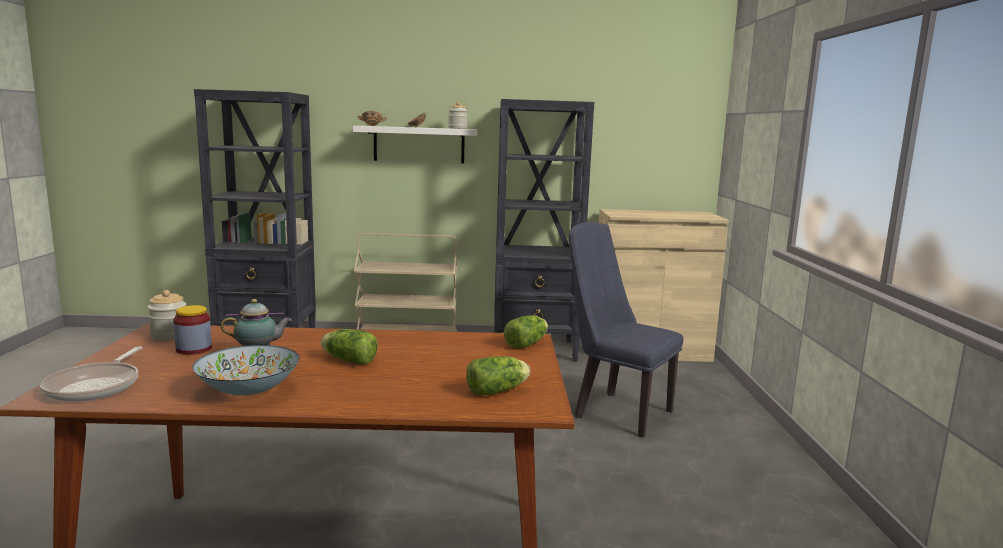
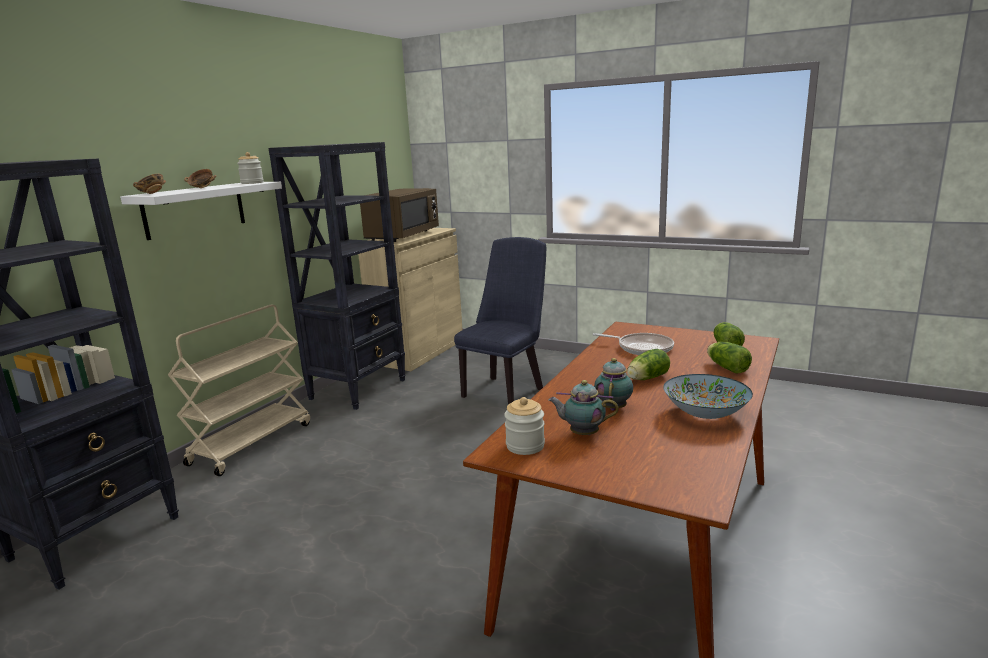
camera: 60 degrees left, 5 degrees up
frying pan [40,346,142,402] -> frying pan moved to [593,333,674,355]
jar [173,305,212,355] -> teapot [549,380,619,435]
lettuce [504,315,548,349] -> lettuce moved to [707,342,752,374]
blue chair [569,222,683,437] -> blue chair turned 150 degrees clockwise [454,237,546,405]
none -> brown microwave [360,188,439,242]

